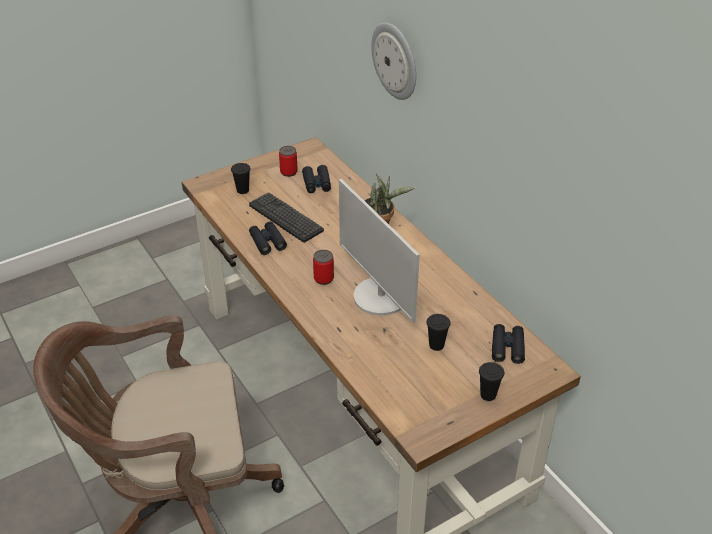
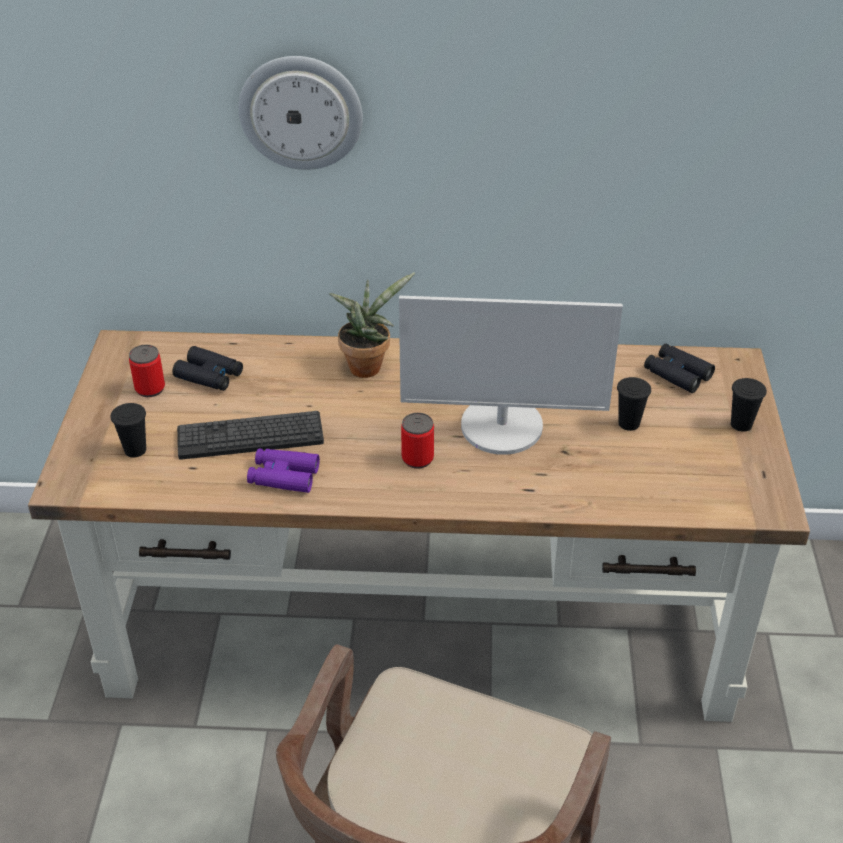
camera: 55 degrees left, 0 degrees up
black binoculars [249,222,287,255] -> purple binoculars [247,448,320,493]

